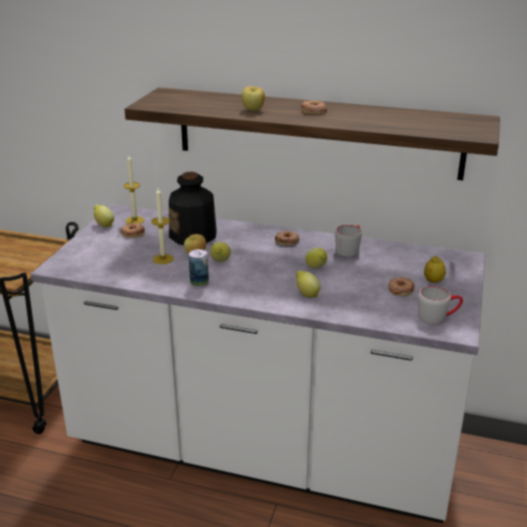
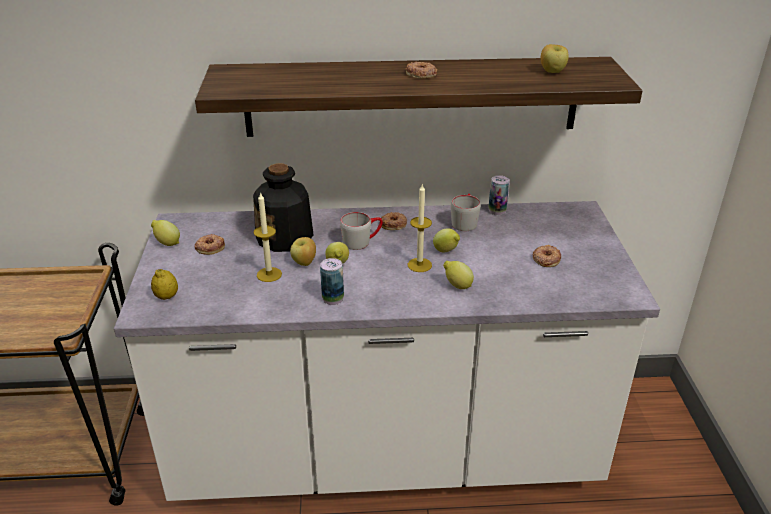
camera: 20 degrees left, 5 degrees up
candle [123,155,144,224] -> candle moved to [408,185,432,272]
apple [241,86,265,111] -> apple moved to [541,44,569,73]
grey mug [418,286,463,324] -> grey mug moved to [340,212,383,250]
lemon [424,256,446,283] -> lemon moved to [151,269,178,300]
none -> can [489,175,510,215]

